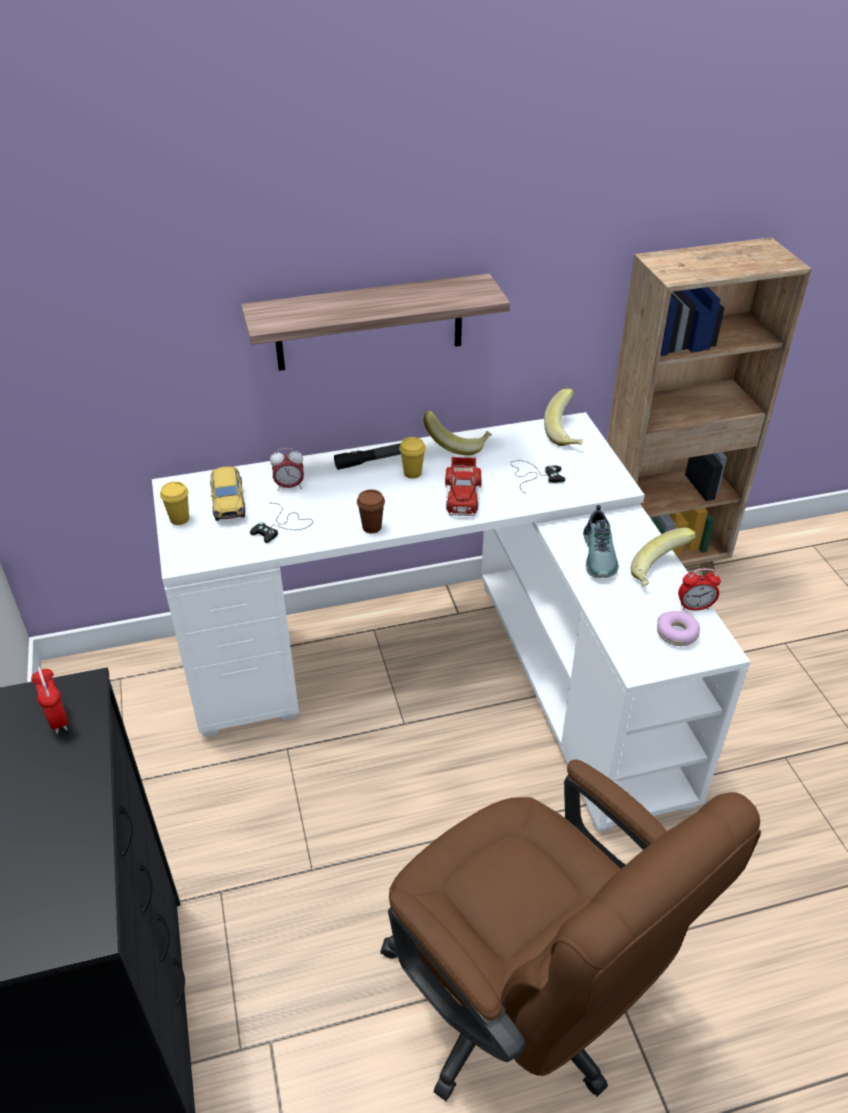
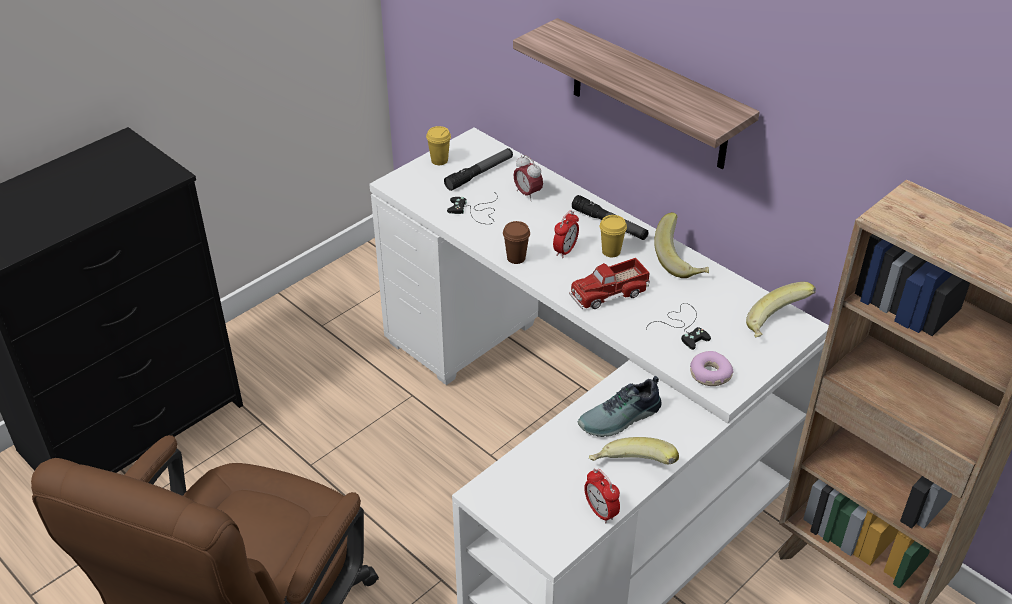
camera: 60 degrees right, 0 degrees up
alarm clock [31,667,68,734] -> alarm clock moved to [553,210,579,258]
toy car [210,467,245,521] -> flashlight [444,148,513,191]
donut [657,611,701,646] -> donut moved to [690,351,733,386]

